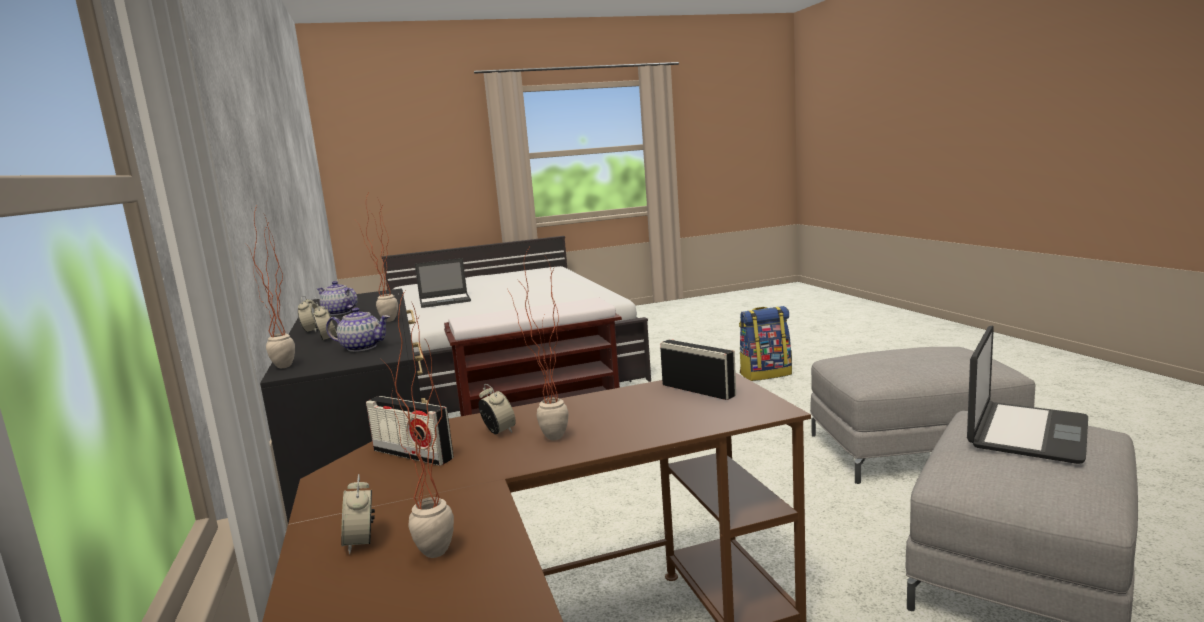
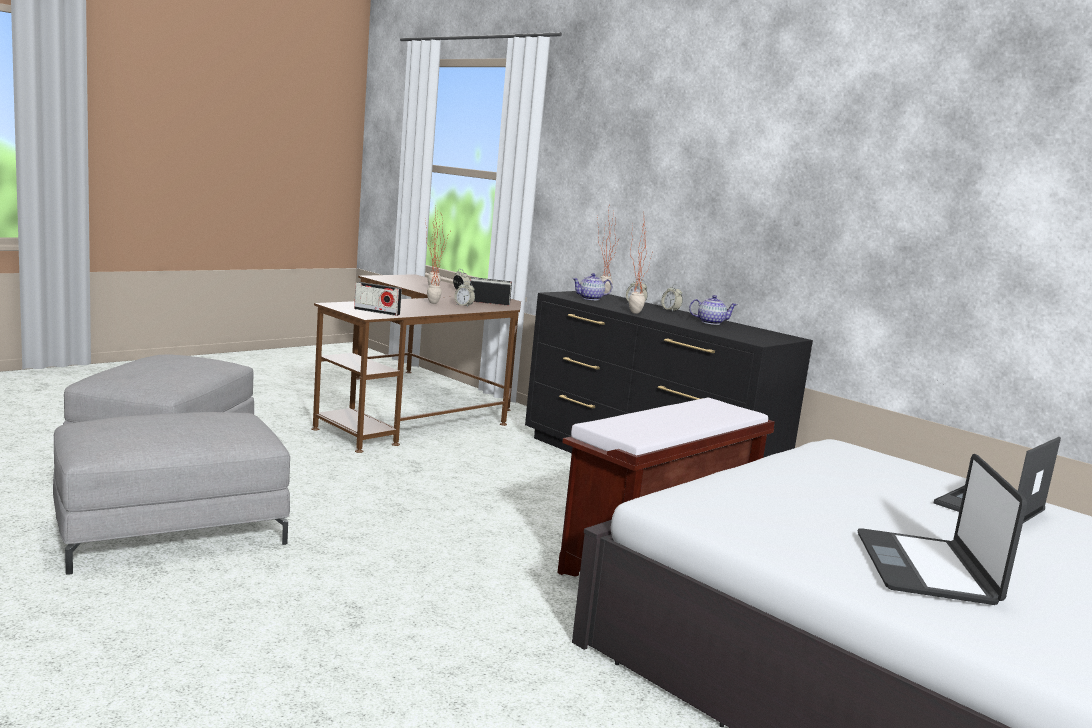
camera: 150 degrees right, 0 degrees up
backpack [739,306,792,381] -> none
laptop [967,325,1088,464] -> laptop moved to [857,454,1027,605]

